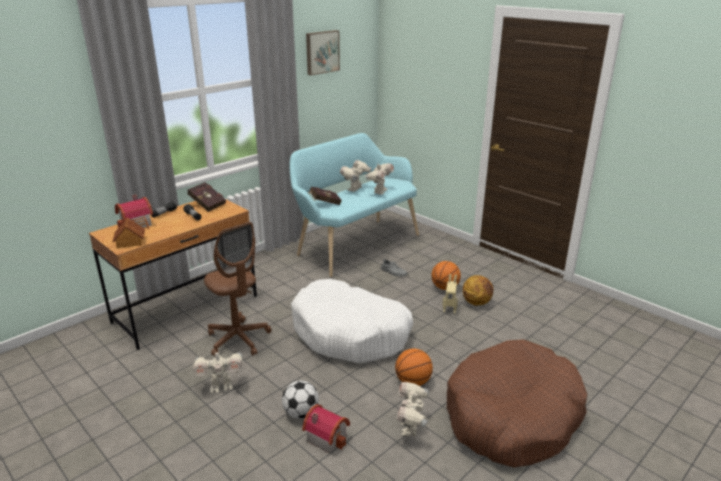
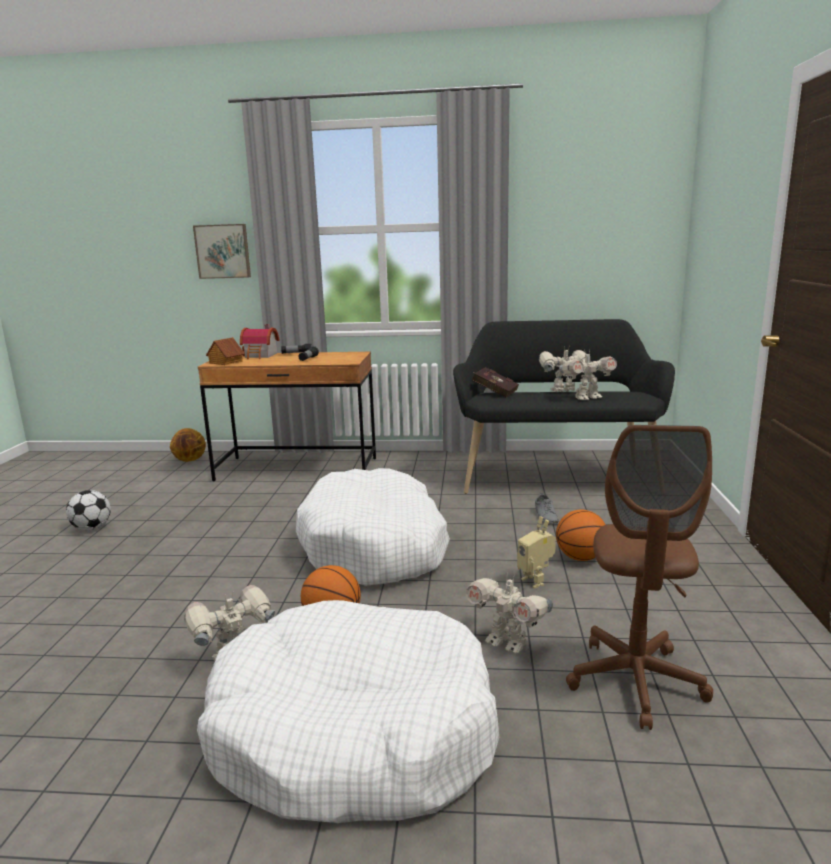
camera: 50 degrees right, 10 degrees down
red book [187,182,226,212] -> none
toy robot [193,352,243,393] -> toy robot moved to [466,572,553,653]
brown office chair [204,222,271,357] -> brown office chair moved to [566,425,713,730]
football [282,381,319,419] -> football moved to [66,490,111,530]
turquoise bench [290,133,419,277] -> black bench [453,319,675,494]
toy house [302,404,350,453] -> none
picture [306,30,340,75] -> picture moved to [193,224,251,279]
brown dog bed [447,339,587,467] -> white dog bed [197,600,499,823]
basketball [463,275,493,306] -> basketball moved to [170,428,206,462]

